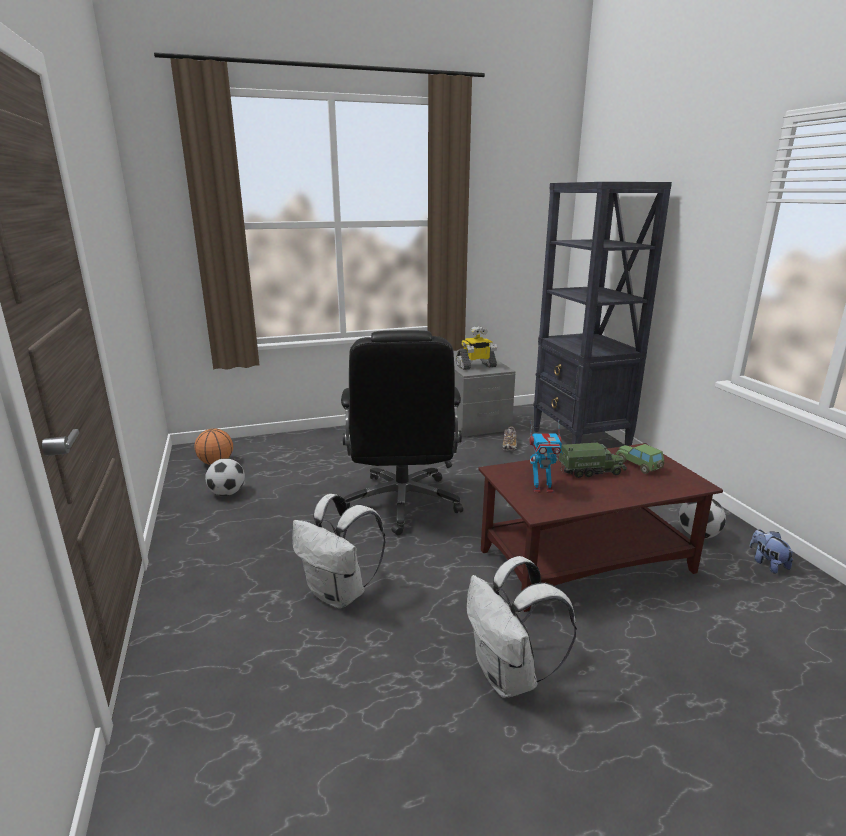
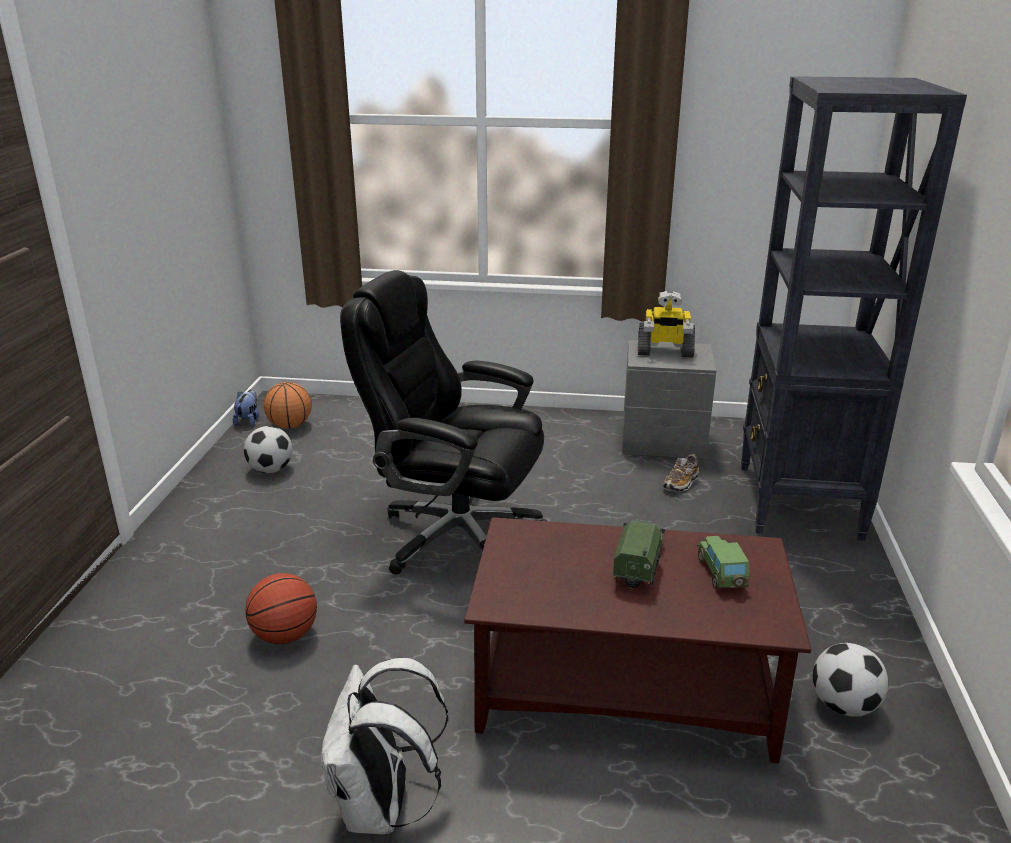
camera: 25 degrees right, 5 degrees up
white backpack [292,494,385,609] -> basketball [245,573,317,644]
black office chair [341,330,463,535] -> black office chair turned 90 degrees clockwise [340,270,547,574]
toy robot [530,420,563,493] -> none
toy truck [558,442,627,478] -> toy truck turned 90 degrees counterclockwise [612,519,665,590]
plush toy [750,530,794,574] -> plush toy moved to [233,390,259,426]

